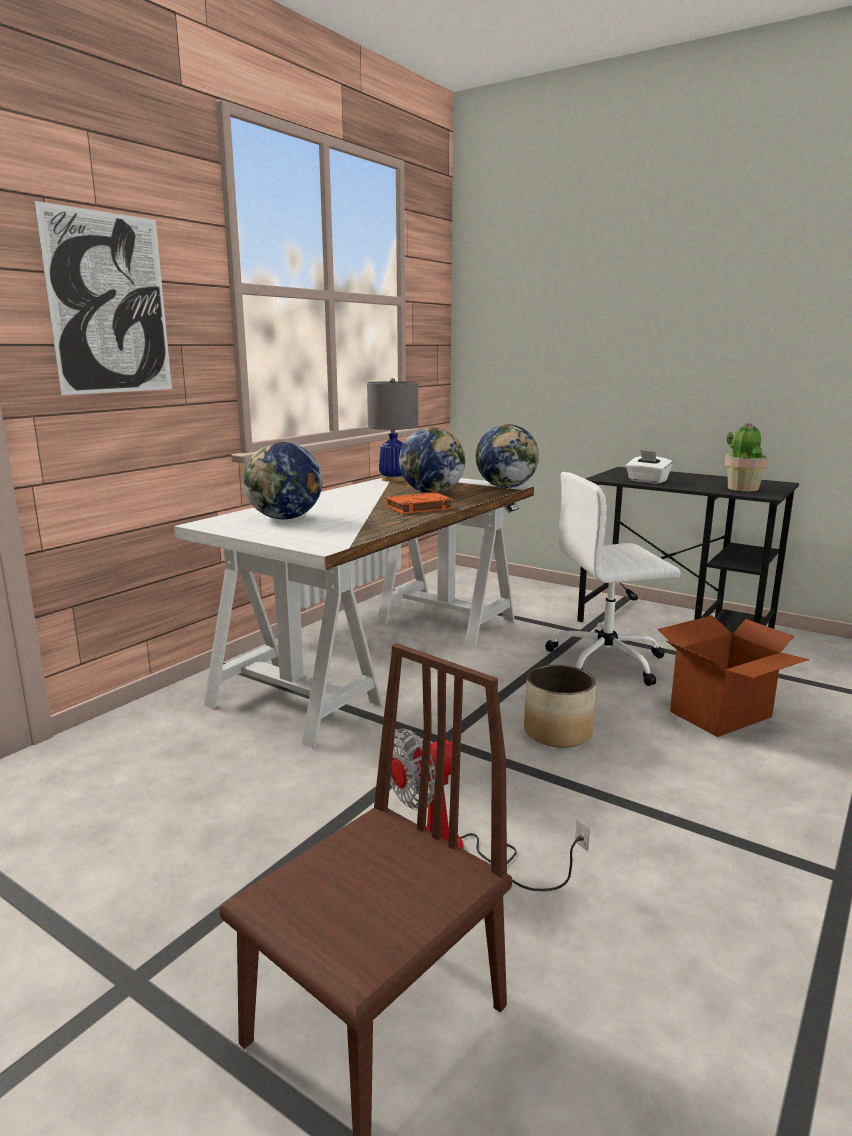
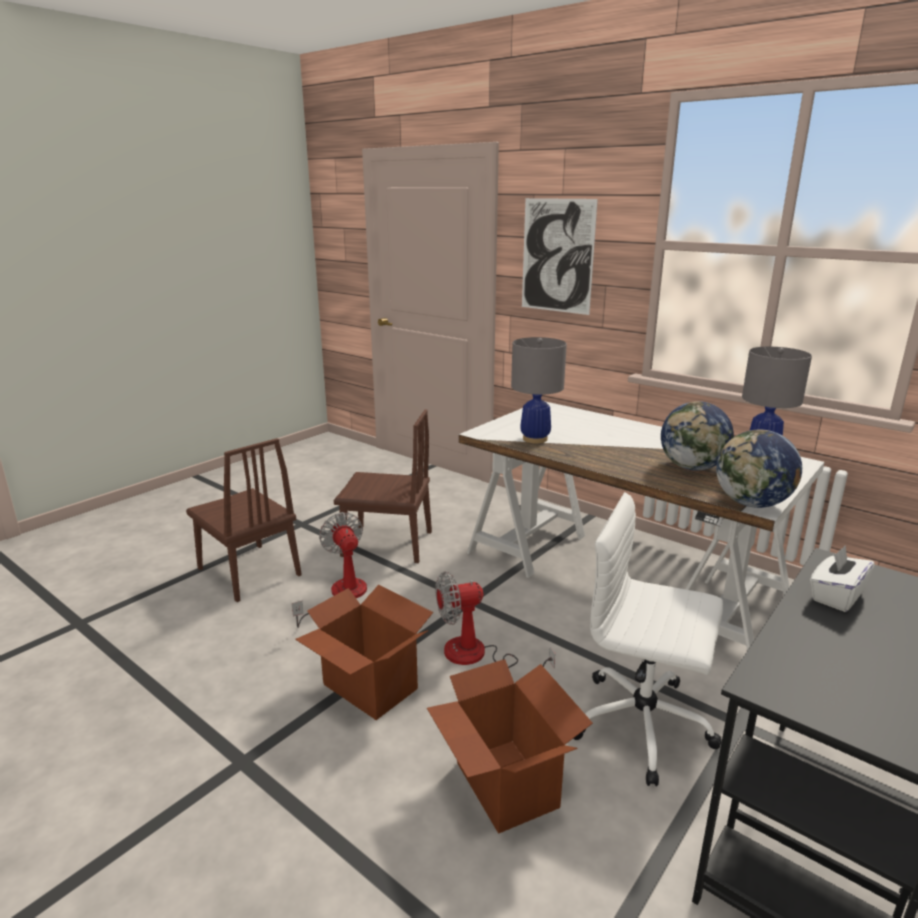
camera: 95 degrees right, 5 degrees up
globe [243,442,323,520] -> none
orange book [386,492,453,514] -> none
planter [524,665,596,748] -> fan [435,572,555,668]
white office chair [545,472,680,686] -> white office chair turned 60 degrees counterclockwise [573,492,723,786]
potted plant [725,422,769,491] -> none
none -> cardboard box [295,585,433,720]
none -> brown chair [334,409,432,563]
none -> grey table lamp [511,337,567,443]

